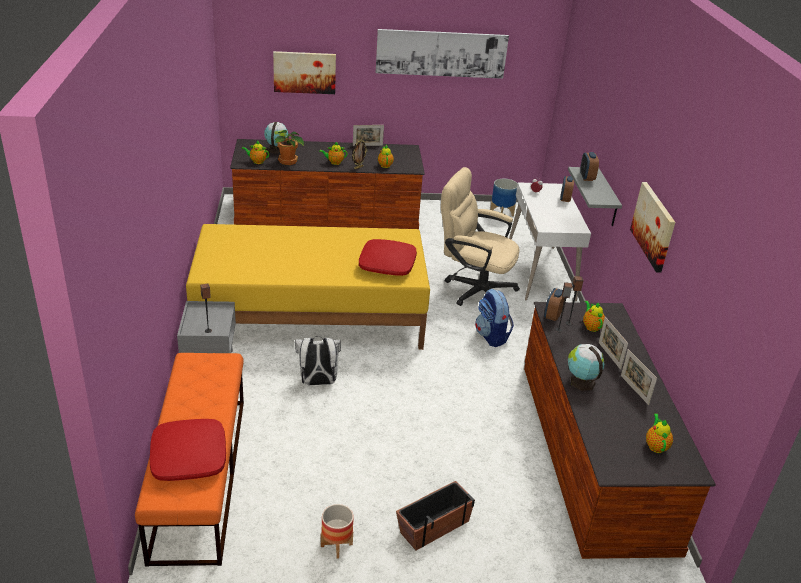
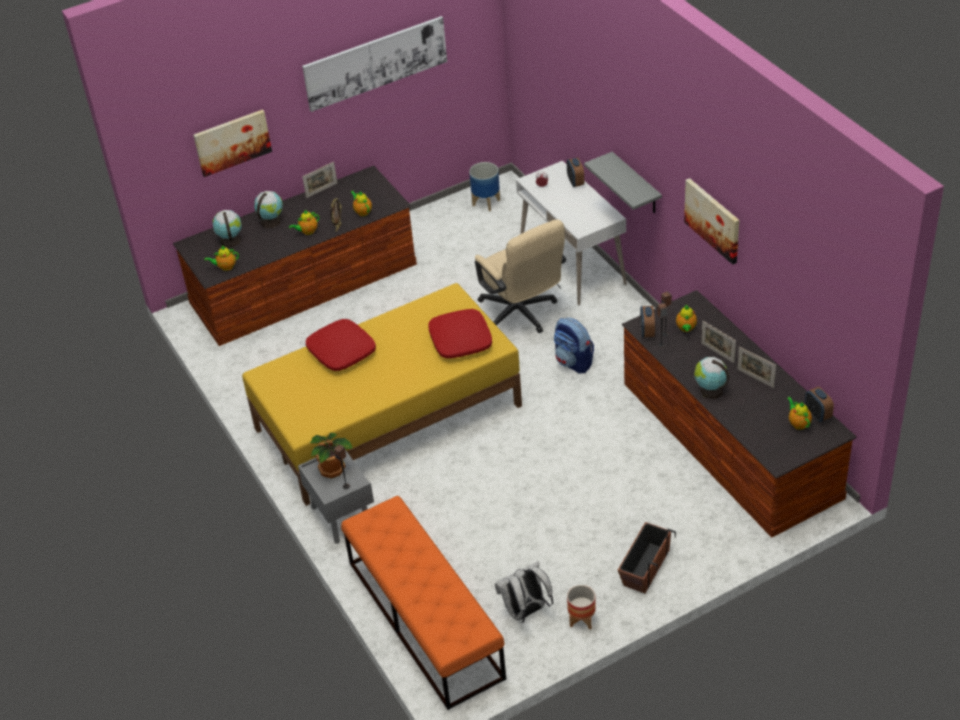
camera: 20 degrees left, 10 degrees up
red pillow [150,419,226,481] -> red pillow moved to [306,319,376,371]
potted plant [274,130,304,165] -> potted plant moved to [310,433,353,479]
white backpack [295,336,341,385] -> white backpack moved to [495,561,553,623]
beige office chair [441,167,520,306] -> beige office chair turned 120 degrees counterclockwise [475,219,566,333]
alarm clock [580,152,599,181] -> alarm clock moved to [805,387,834,422]
teapot [583,301,605,332] -> teapot turned 135 degrees counterclockwise [676,304,697,332]
none -> globe [254,191,283,228]

